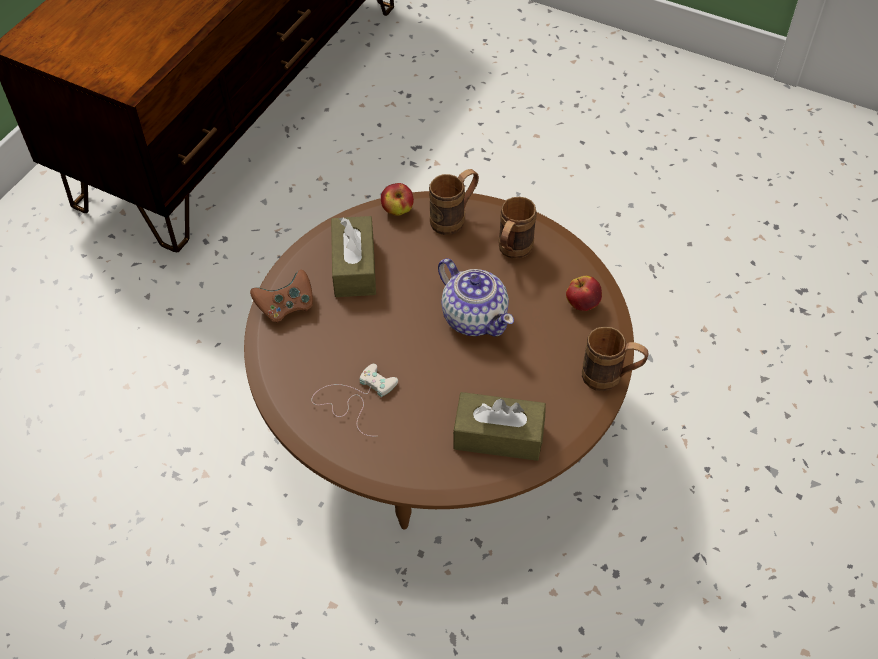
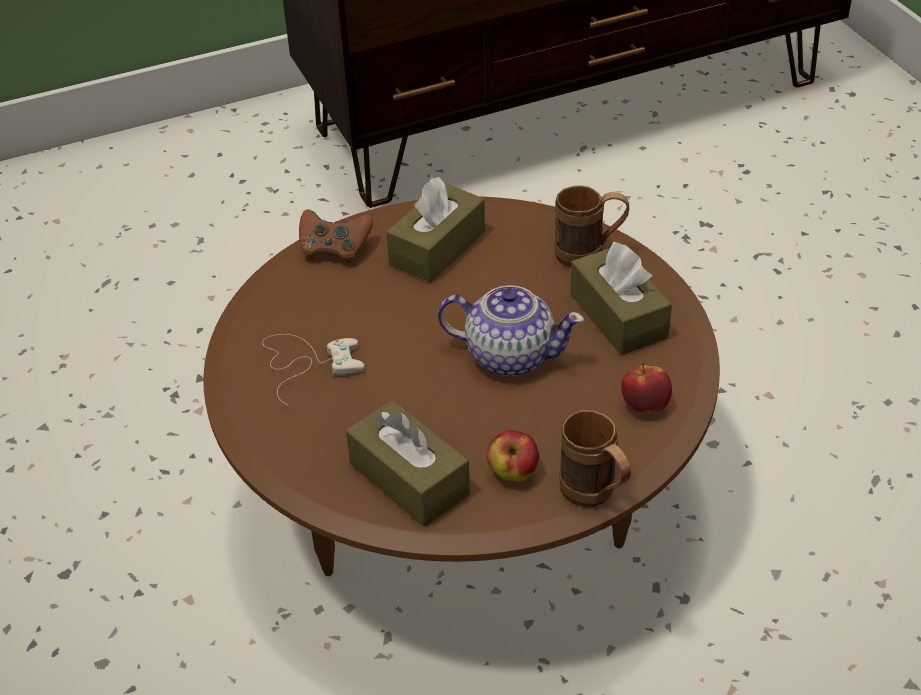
camera: 40 degrees right, 10 degrees down
apple [381,183,414,216] -> apple moved to [487,430,540,482]
teapot [438,258,514,337] -> teapot turned 75 degrees counterclockwise [438,285,584,376]
brown mug [499,197,537,259] -> brown tissue box [570,242,672,355]

